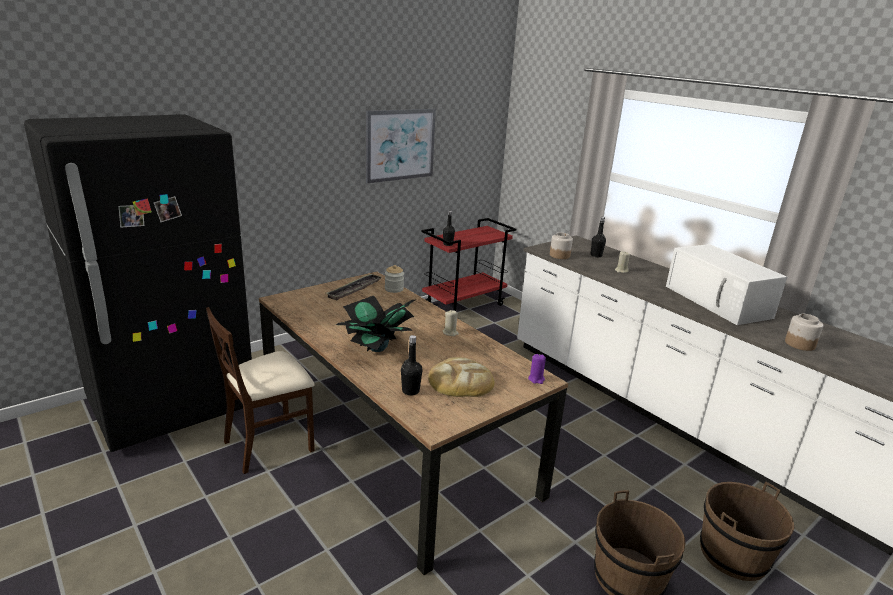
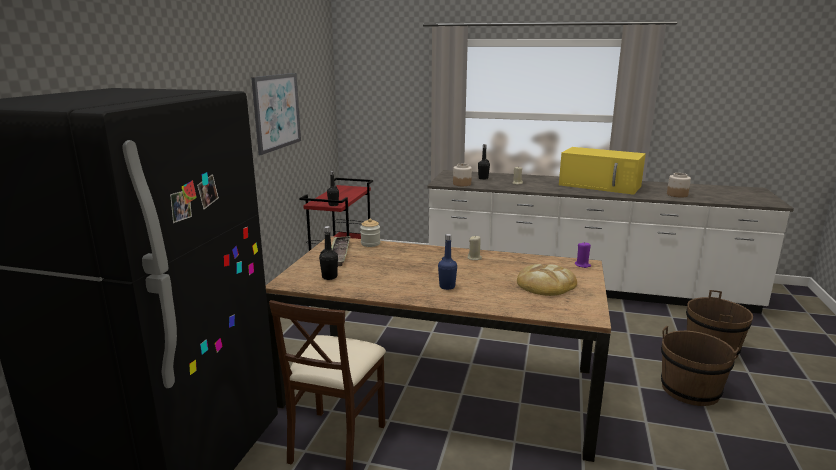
camera: 35 degrees left, 5 degrees down
potted plant [336,296,417,352] -> blue bottle [438,234,457,290]
black bottle [401,335,422,396] -> black bottle moved to [319,226,338,280]
white microwave [666,244,787,325] -> yellow microwave [559,147,646,195]

